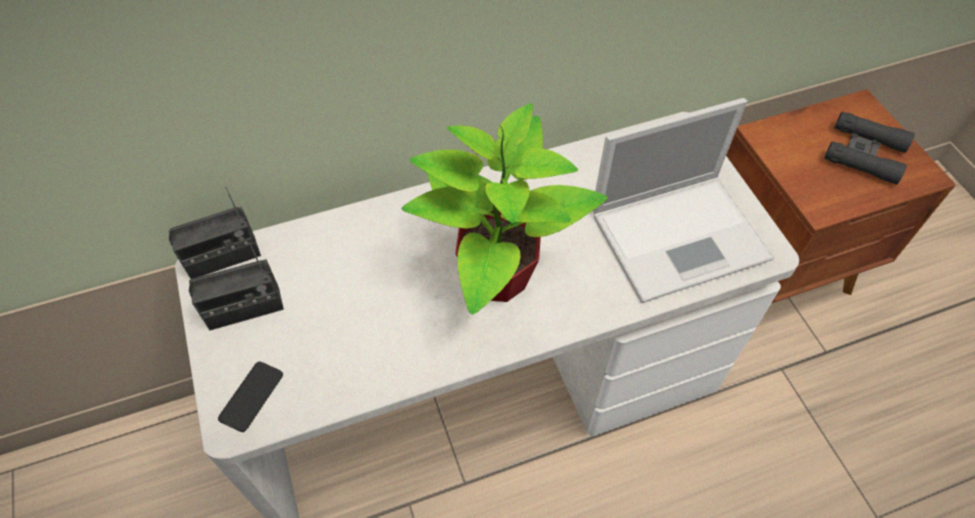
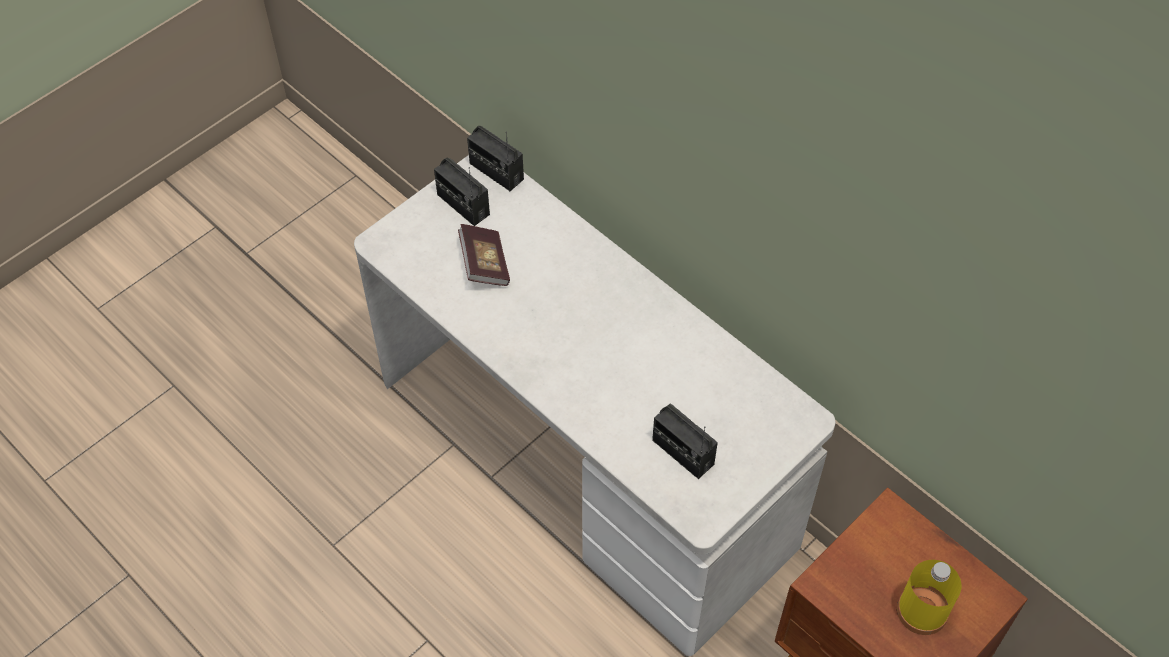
camera: 65 degrees right, 0 degrees up
phone [218,361,283,432] -> none
potted plant [402,103,607,314] -> none
laptop [593,98,774,303] -> radio [652,403,718,479]
black binoculars [824,112,915,185] -> yellow bottle [897,560,962,635]
none -> book [458,224,510,286]

